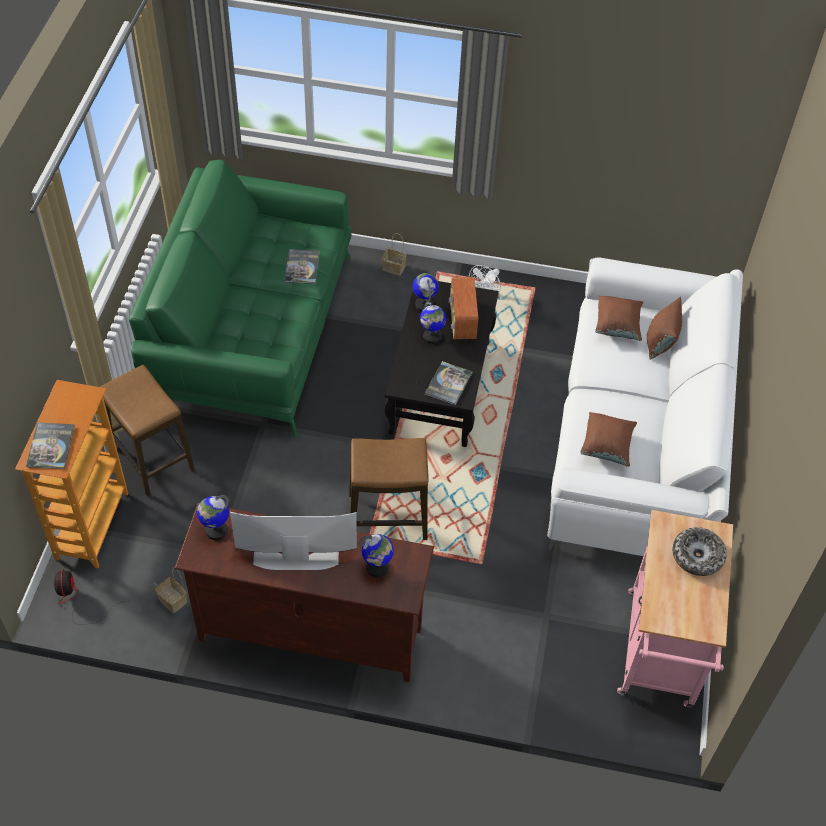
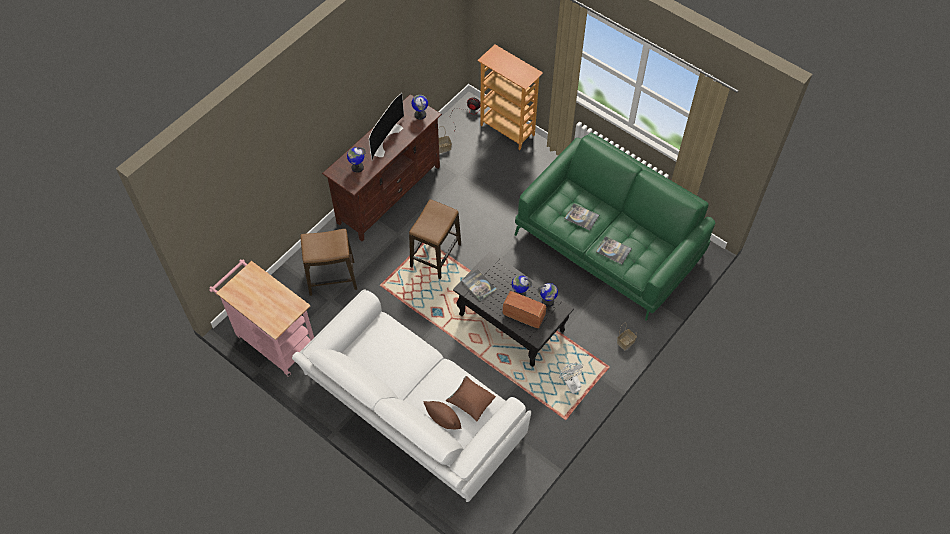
camera: 120 degrees right, 5 degrees up
book [26,423,75,469] -> book moved to [564,204,599,230]
stool [100,365,195,496] -> stool moved to [301,229,357,296]
brown pillow [580,412,637,467] -> none
bowl [673,527,727,576] -> none

